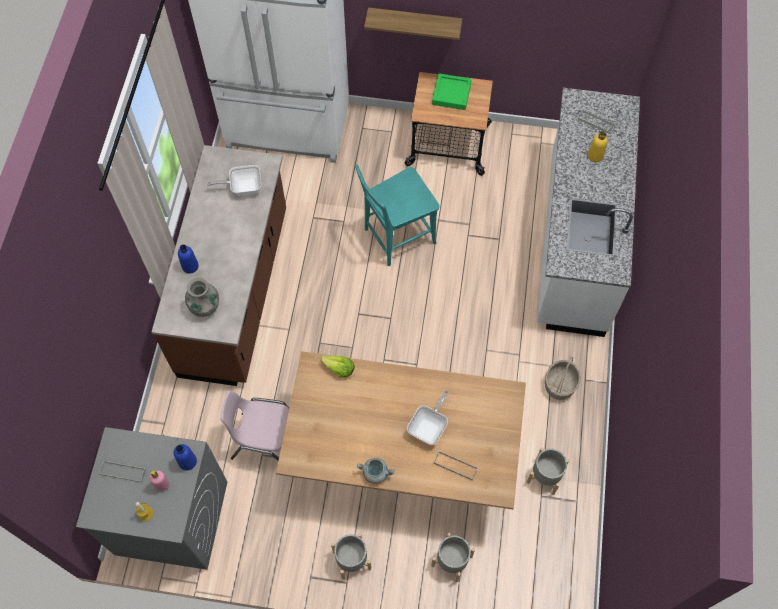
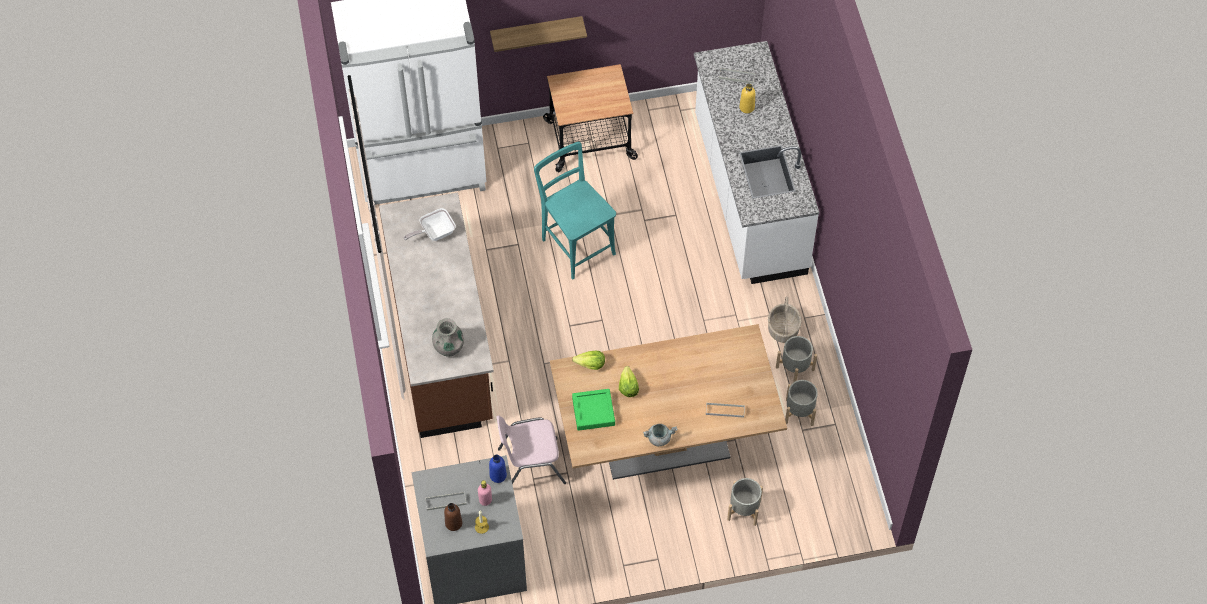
camera: 20 degrees left, 5 degrees down
blue bottle [178,244,199,274] -> none
grey planter [331,533,371,580] -> grey planter moved to [776,336,817,383]
turquoise chair [355,165,439,266] -> turquoise chair turned 105 degrees clockwise [534,142,616,279]
frying pan [407,390,449,445] -> none
green tray [432,73,472,110] -> green tray moved to [572,389,615,431]
none -> brown bottle [444,503,462,531]
none -> lettuce [619,366,639,397]

